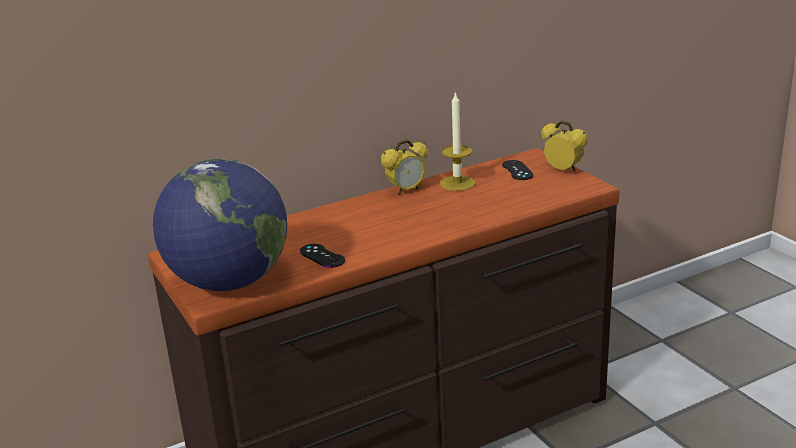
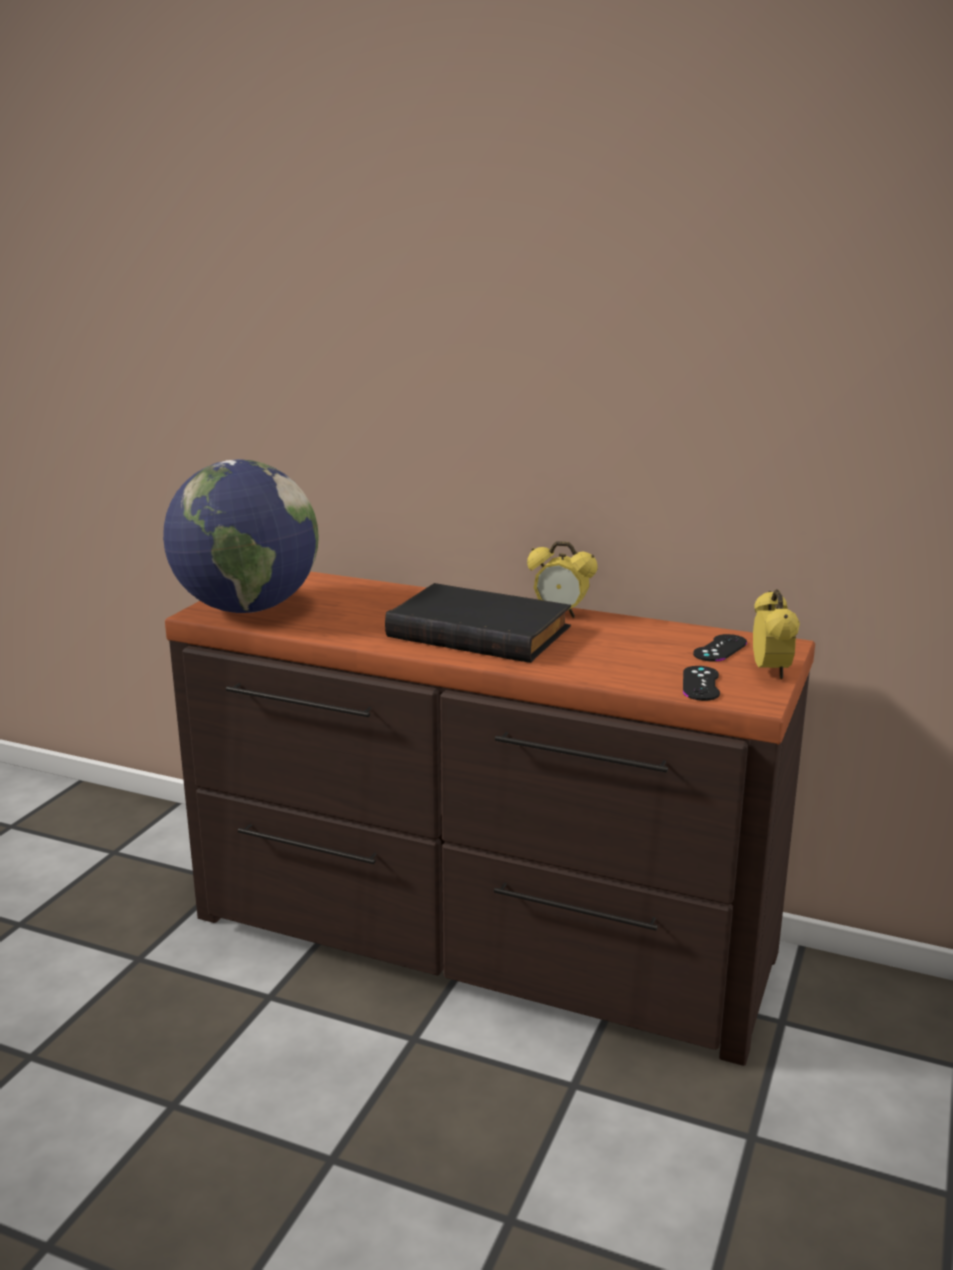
camera: 50 degrees right, 5 degrees down
black game controller [300,244,345,268] -> black game controller moved to [683,666,720,701]
candle [440,91,475,191] -> none
none -> black book [385,583,571,663]

